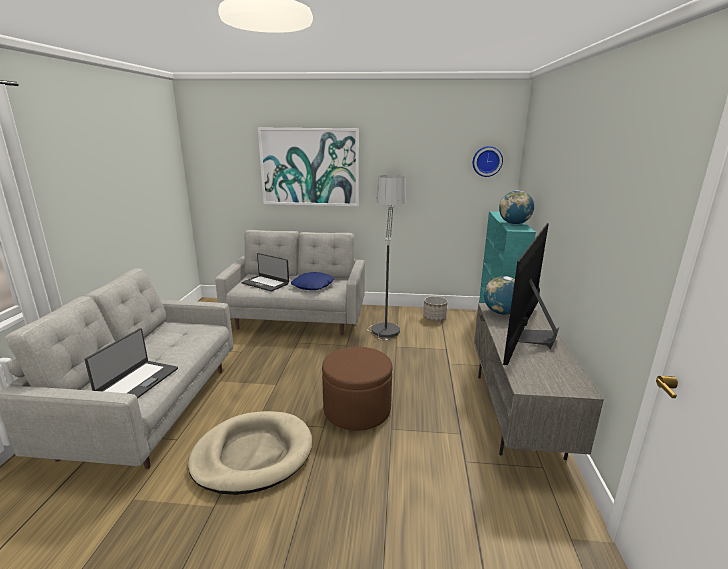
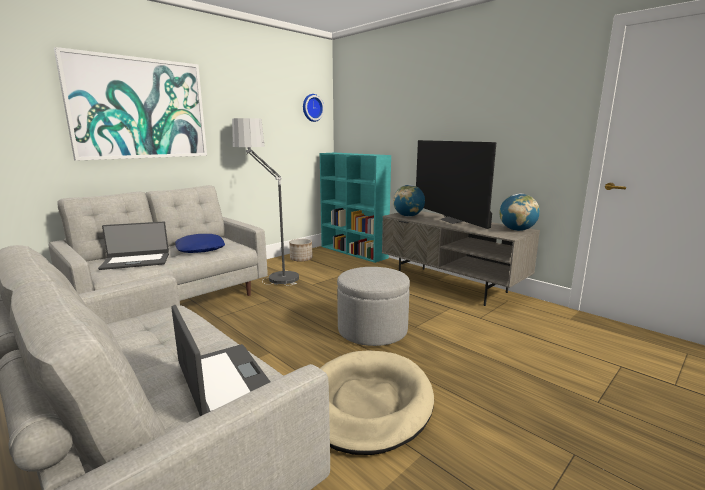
camera: 50 degrees left, 5 degrees down
brown ottoman [322,347,393,431] -> grey ottoman [337,267,410,346]
globe [499,191,534,224] -> globe moved to [499,194,540,231]

